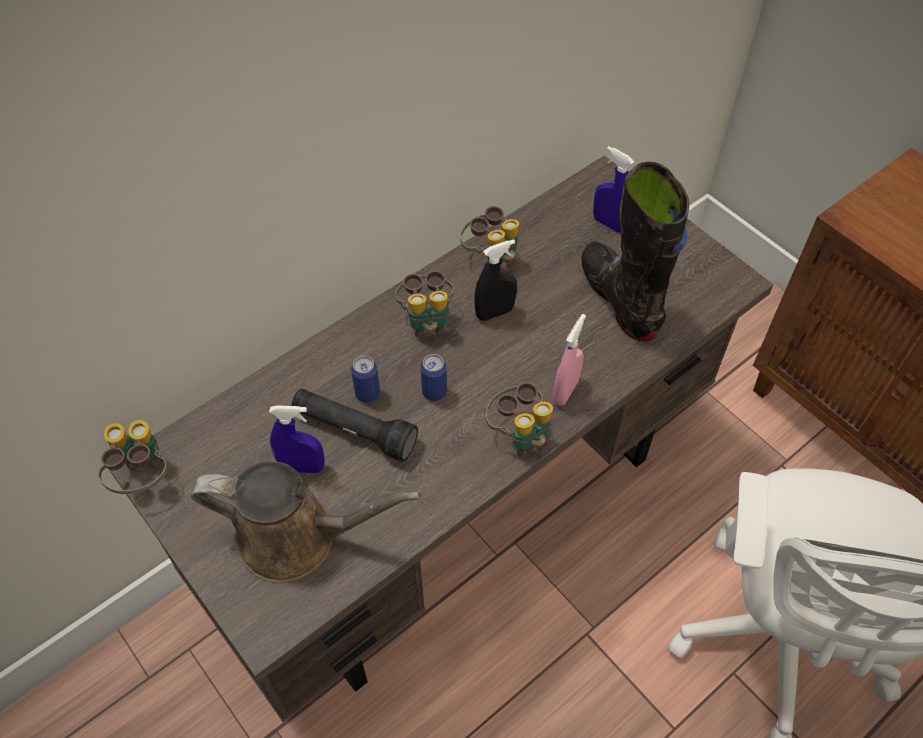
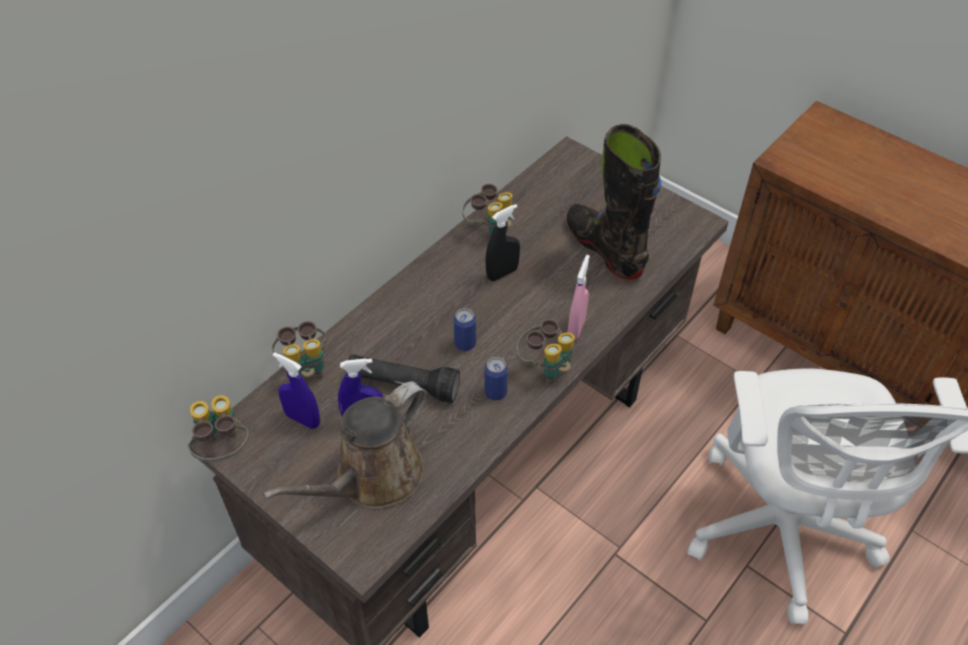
camera: 10 degrees left, 5 degrees down
brown watering can [191,461,420,583] -> brown watering can turned 135 degrees clockwise [263,381,427,509]
can [351,356,380,403] -> can moved to [484,357,508,400]
binoculars [395,271,454,337] -> binoculars moved to [272,321,327,379]
blue spray bottle [593,146,634,233] -> blue spray bottle moved to [273,352,320,429]

